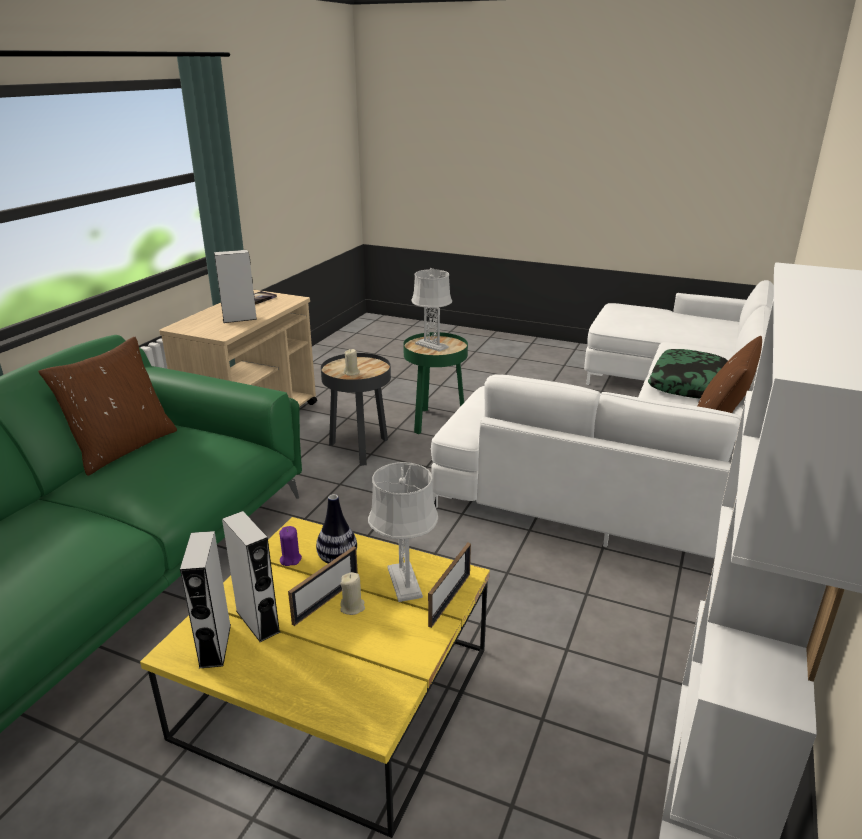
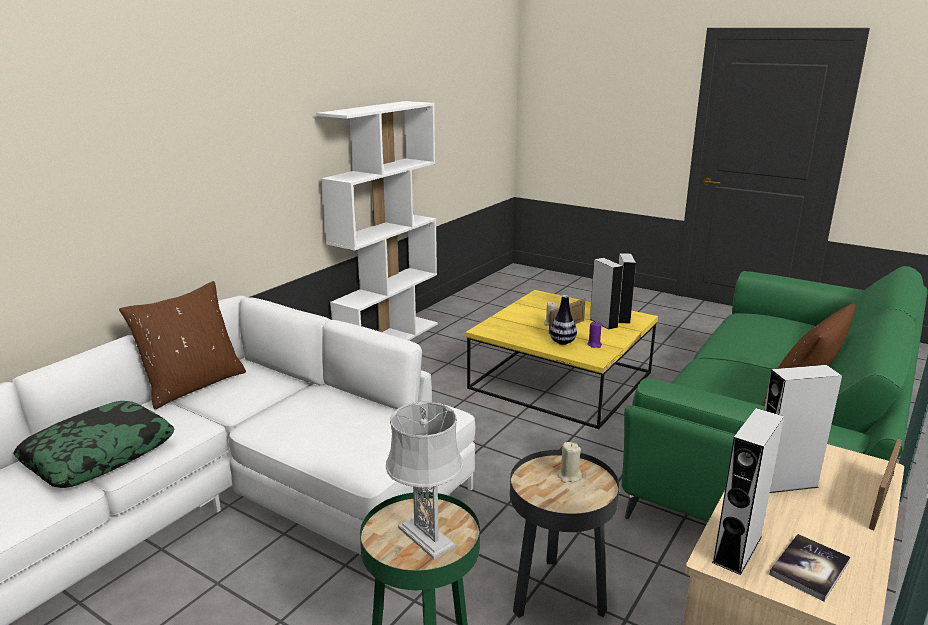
camera: 170 degrees left, 5 degrees down
grey table lamp [368,462,438,602] -> none
picture frame [428,543,471,628] -> picture frame moved to [869,439,902,531]
none -> grey speaker [712,408,784,575]

